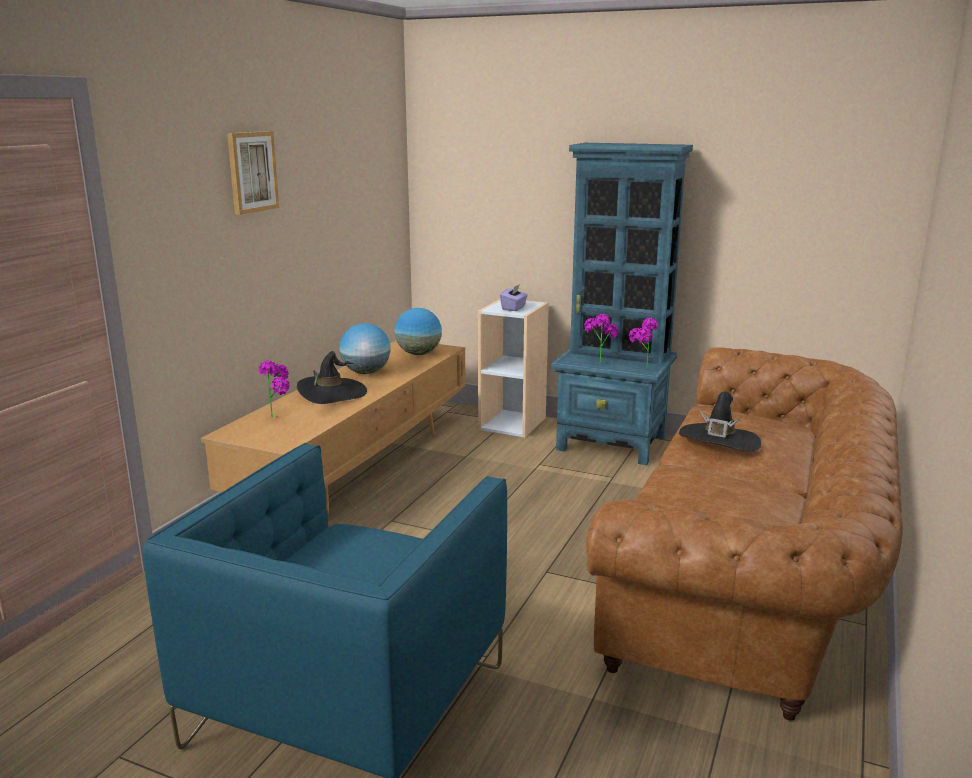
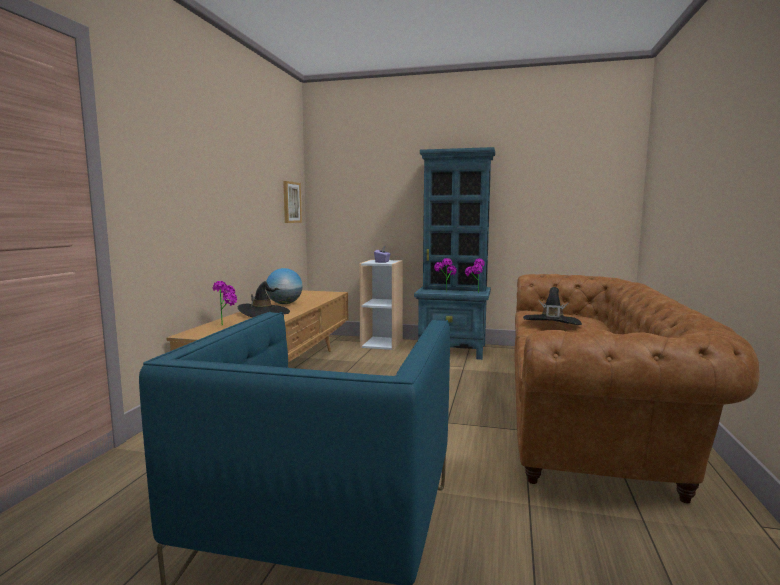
camera: 10 degrees left, 10 degrees down
picture [227,131,279,215] -> picture moved to [283,181,302,223]
globe [395,308,442,355] -> none

